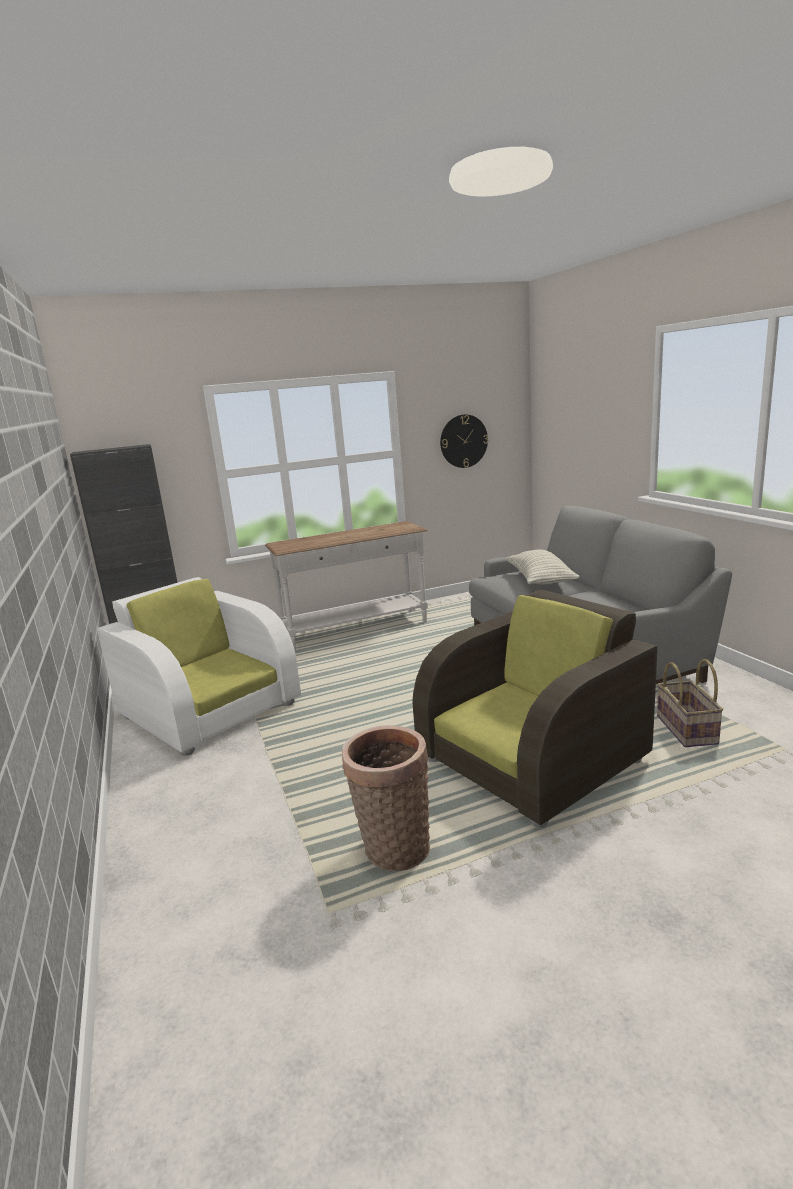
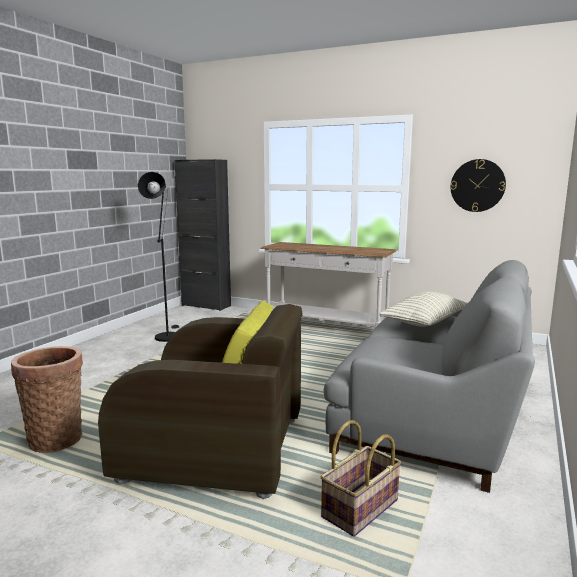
camera: 45 degrees right, 5 degrees down
white armchair [97,577,301,755] -> black floor lamp [138,172,179,342]

